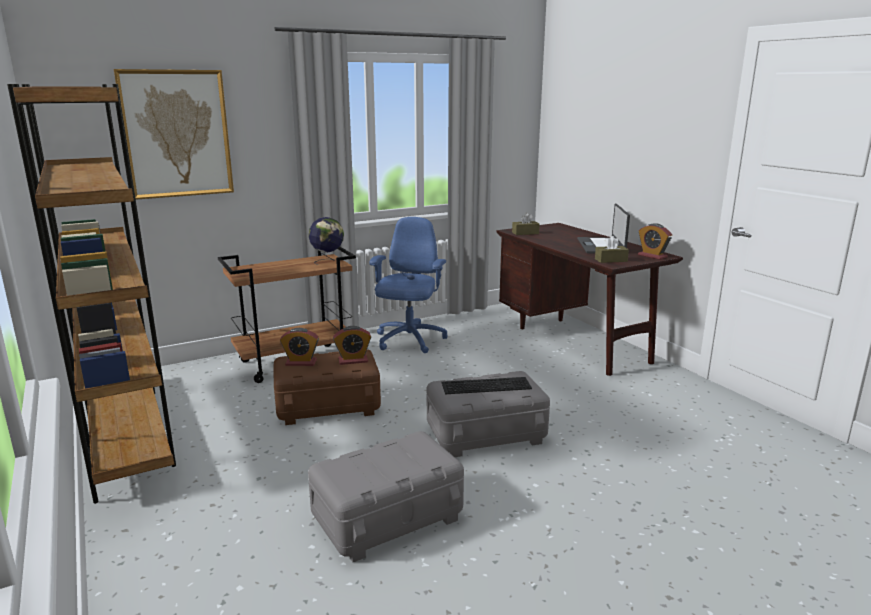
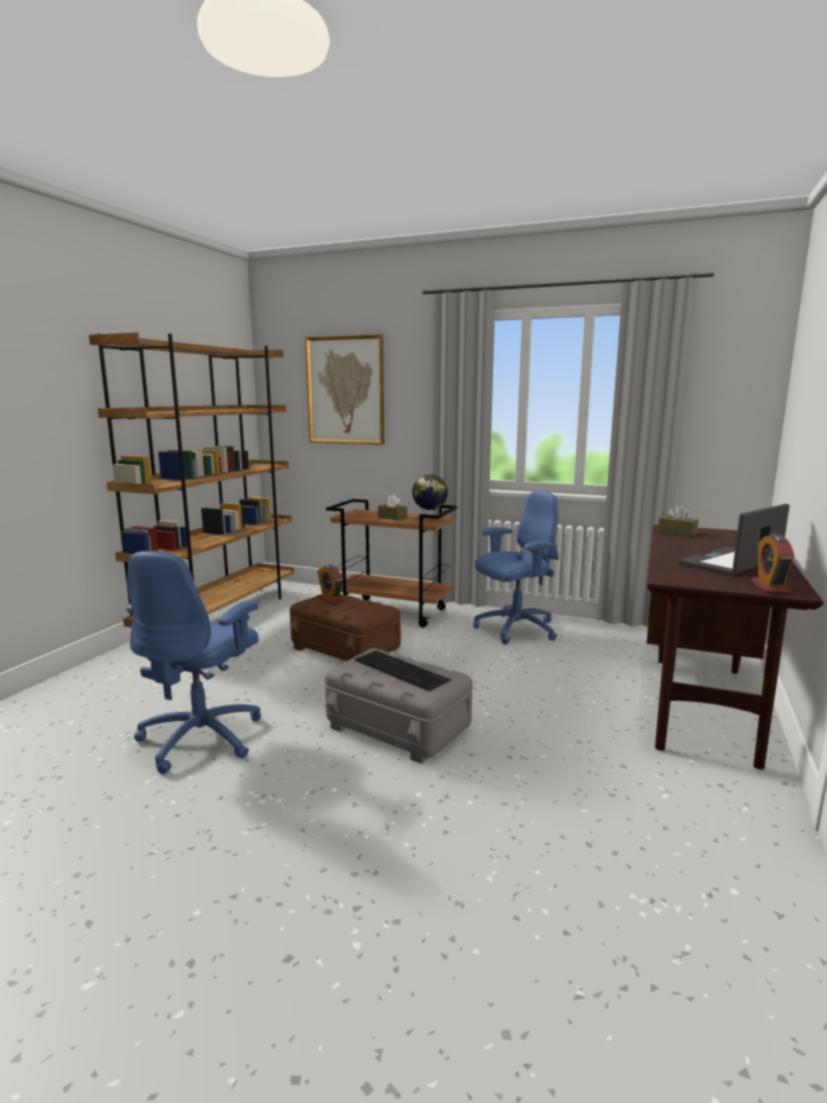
camera: 50 degrees right, 5 degrees down
grey storage box [308,431,464,562] -> blue office chair [126,551,261,774]
alarm clock [333,326,371,365] -> none
brown tissue box [595,236,629,263] -> brown tissue box moved to [378,495,407,521]

